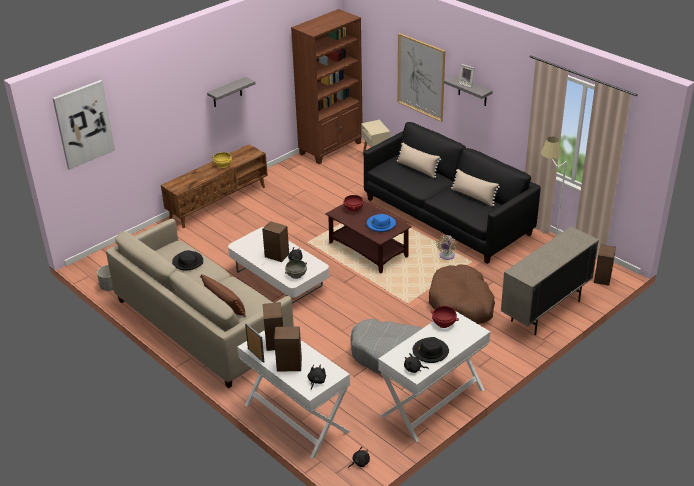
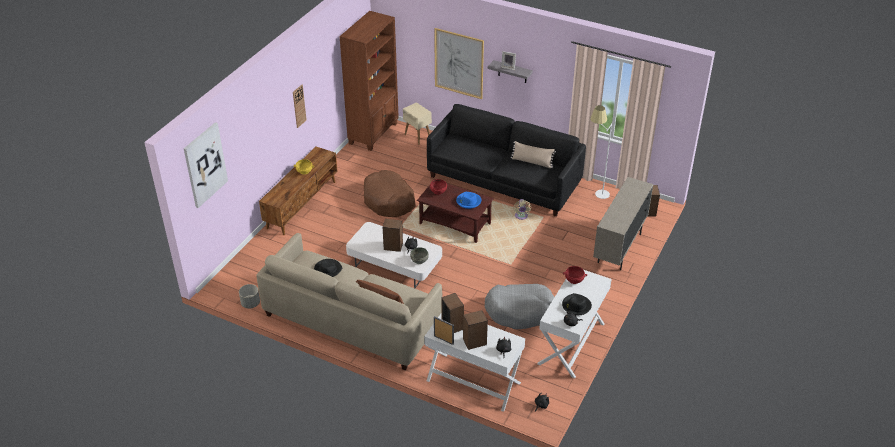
camera: 20 degrees left, 5 degrees up
grey shelf [207,77,255,107] -> wall clock [293,85,307,128]
beige pillow [397,143,441,178] -> none
brown dog bed [429,264,495,324] -> brown dog bed moved to [364,170,416,217]

